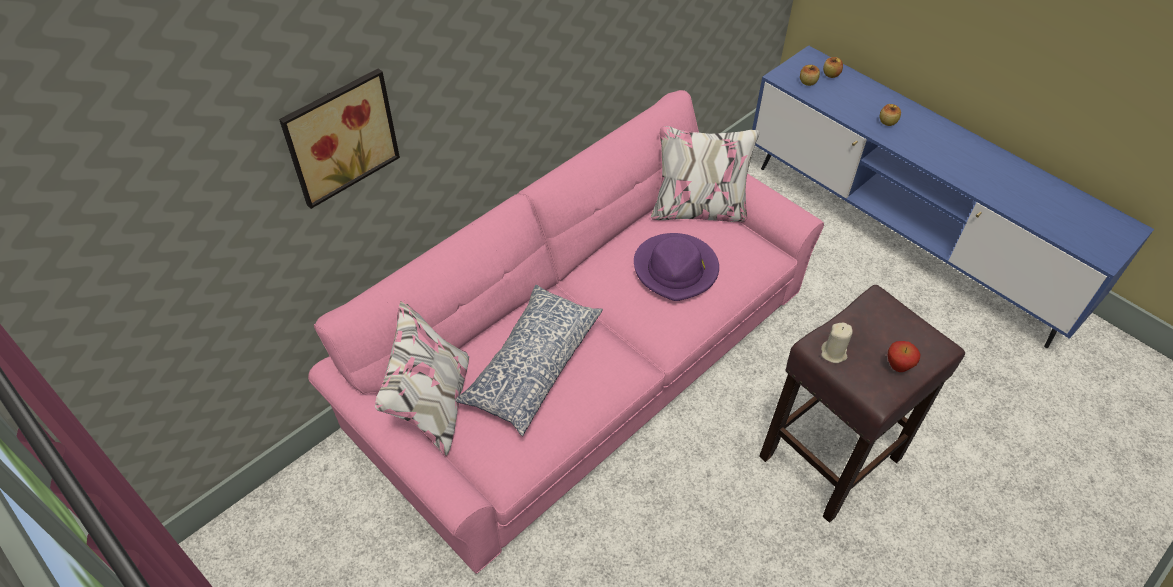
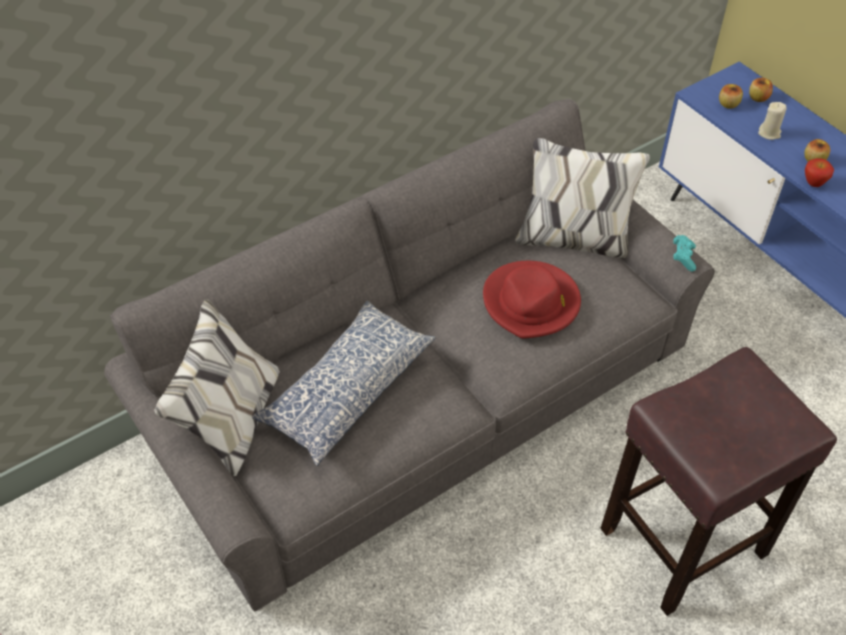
camera: 10 degrees right, 0 degrees up
picture [279,68,400,209] -> none
pink sofa [308,90,824,574] -> grey sofa [104,99,715,611]
purple hat [634,233,719,301] -> red hat [483,261,581,338]
beige candle [821,322,853,363] -> beige candle moved to [758,102,786,140]
apple [888,341,920,372] -> apple moved to [805,158,834,187]
none -> turquoise game controller [673,235,696,272]

